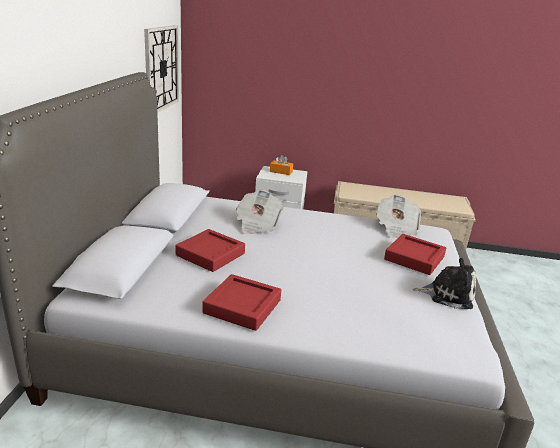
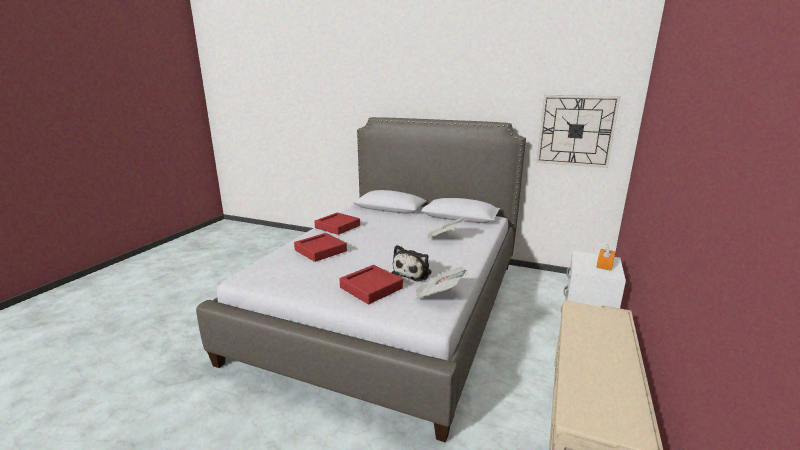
camera: 105 degrees right, 5 degrees down
red tray [175,229,245,272] -> red tray moved to [294,233,347,262]
plush toy [413,258,476,309] -> plush toy moved to [392,245,432,281]

